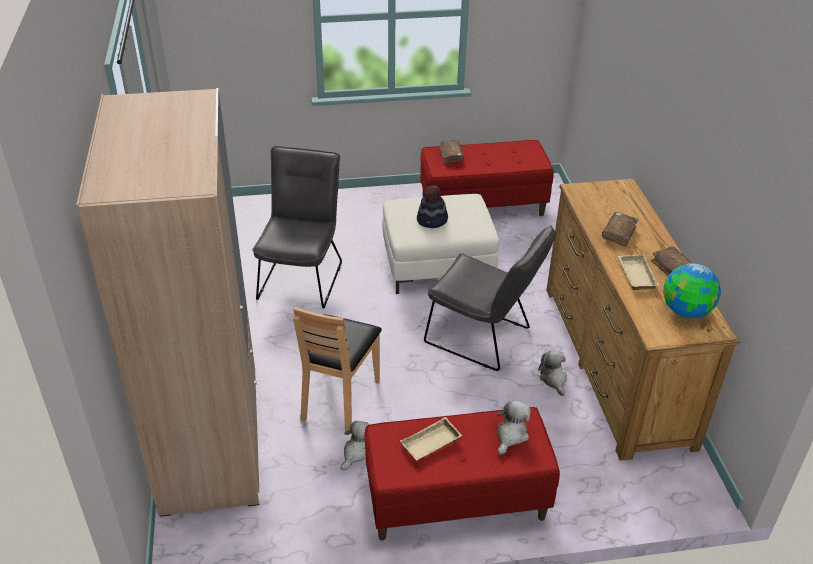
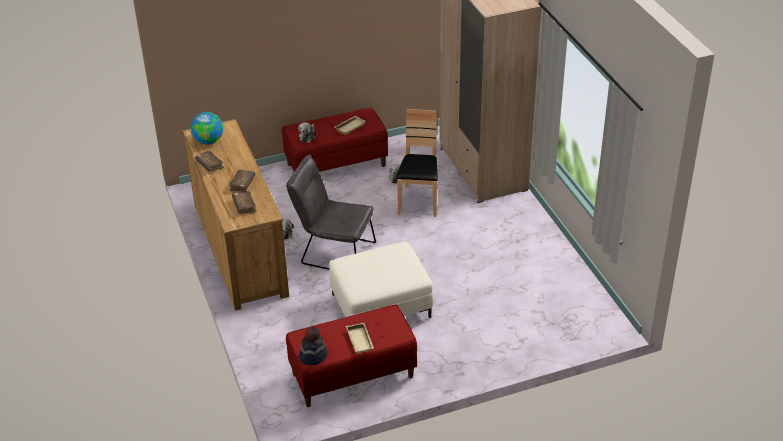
camera: 170 degrees right, 0 degrees up
grey chair [252,146,342,308] -> none
hat [417,185,448,228] -> hat moved to [299,327,327,365]
brown book [439,140,464,164] -> brown book moved to [232,191,257,214]
beige tray [618,254,659,290] -> beige tray moved to [346,323,374,354]

